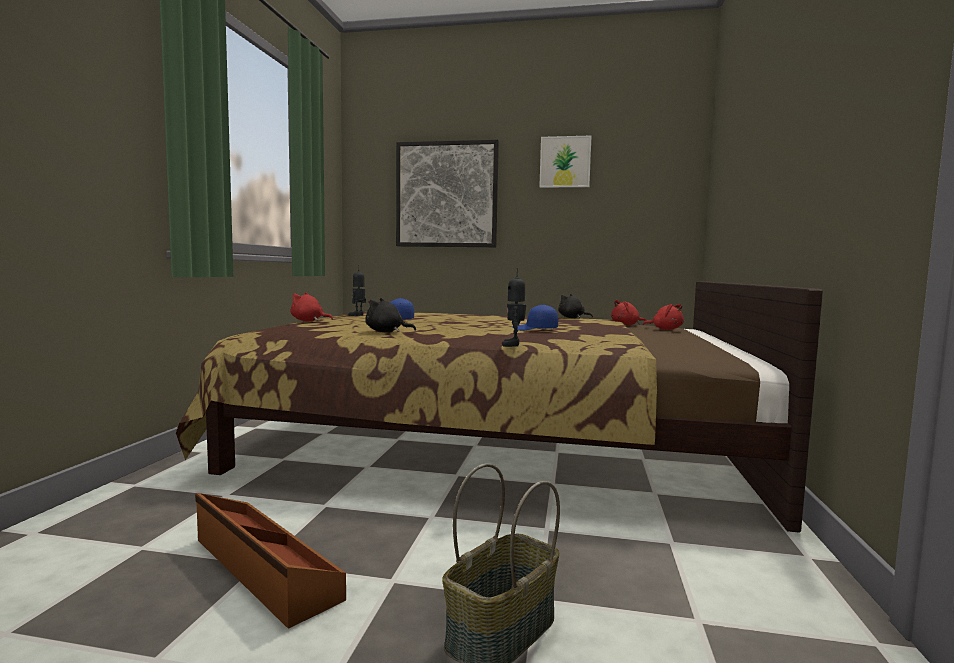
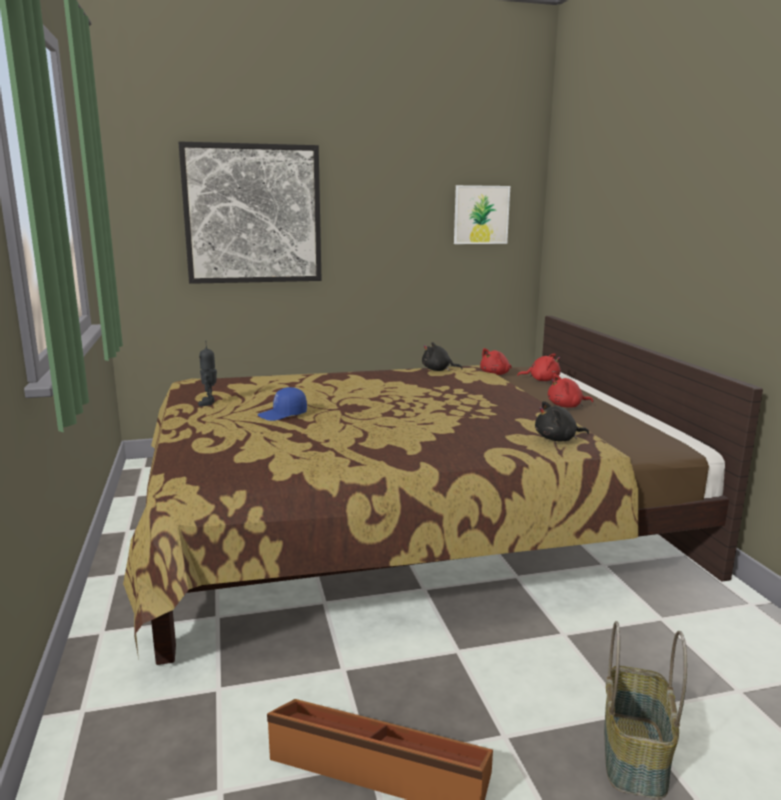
camera: 25 degrees left, 10 degrees up
red plush toy [290,292,333,321] -> red plush toy moved to [548,374,593,408]
black plush toy [365,298,416,333] -> black plush toy moved to [535,401,589,441]
toy robot [502,268,526,347] -> none
blue cap [514,304,558,331] -> none
picture [539,135,592,188] -> picture moved to [454,185,510,244]

